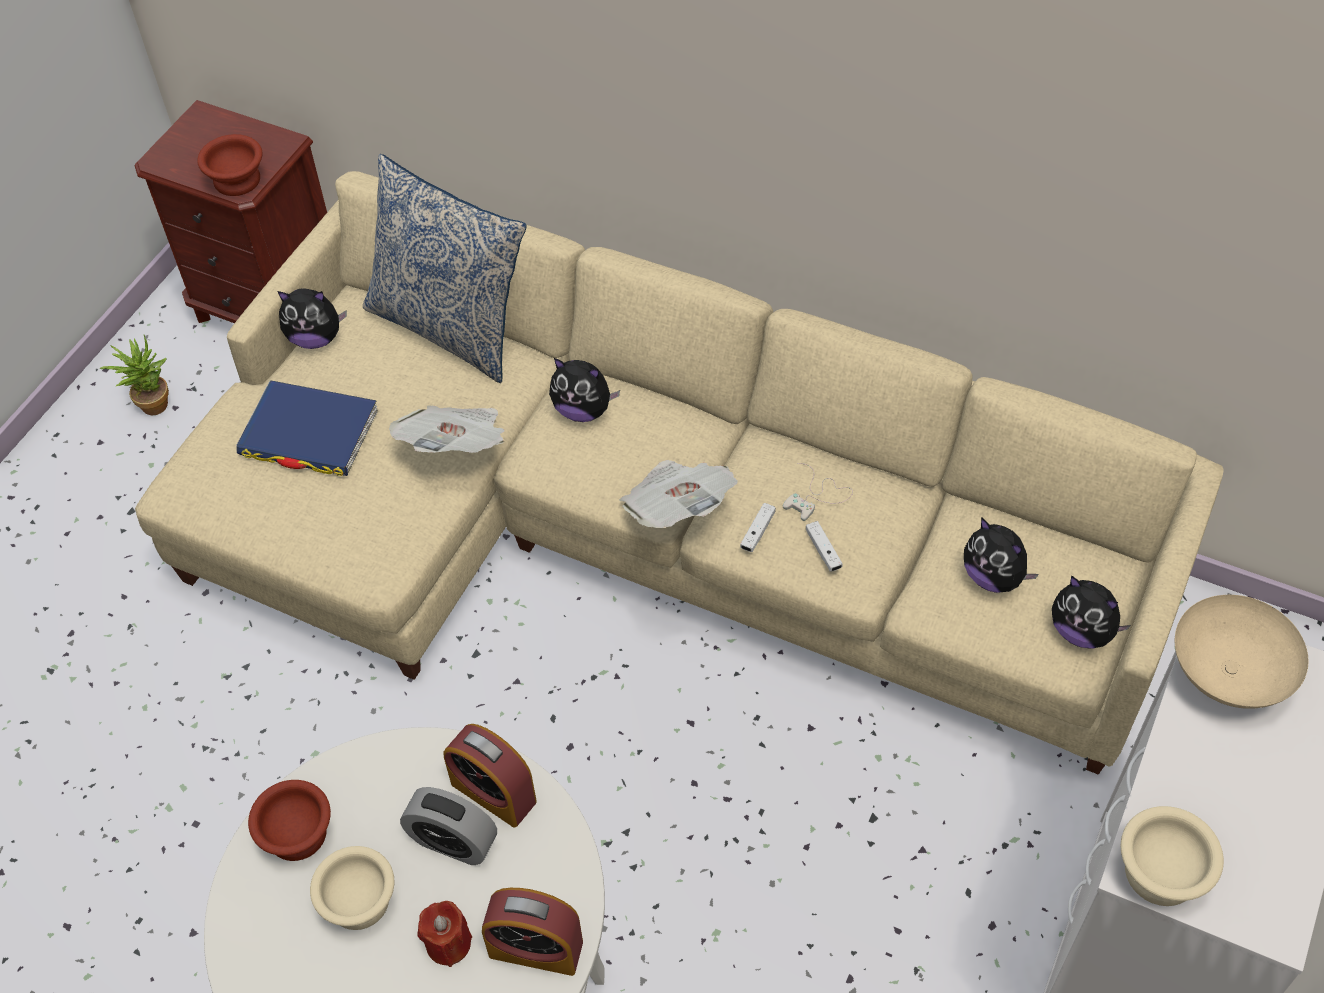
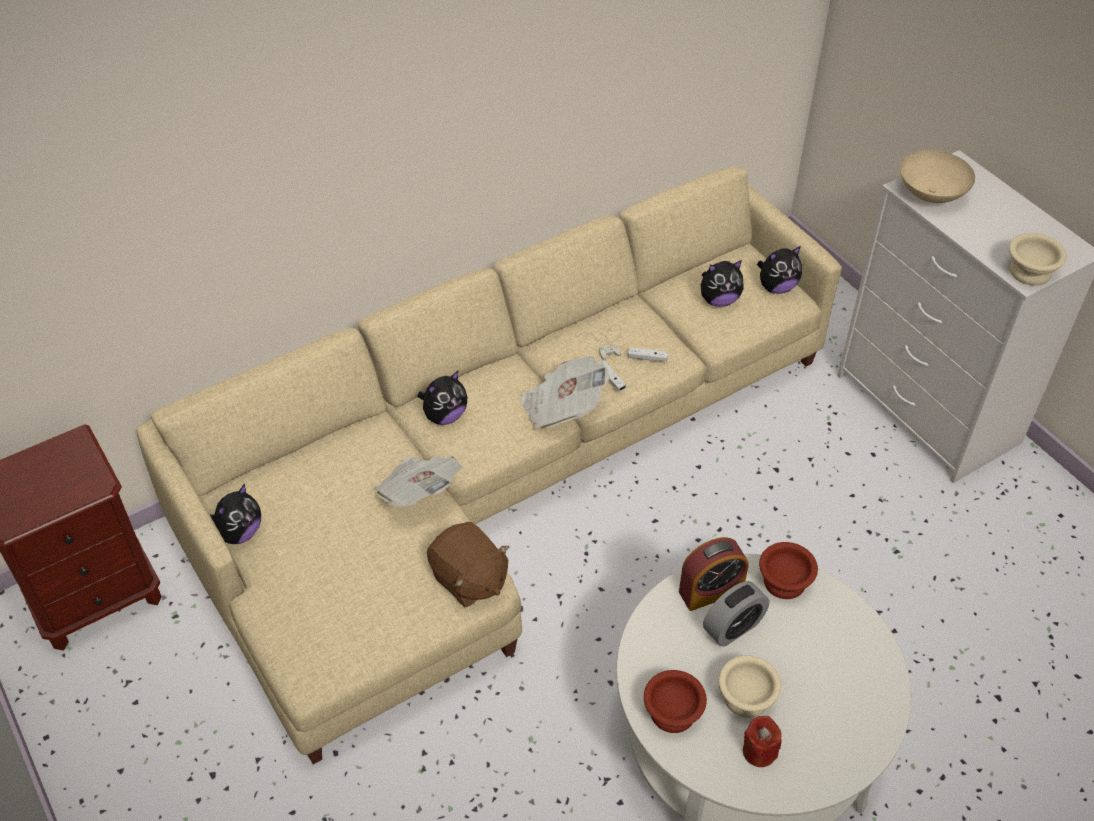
camera: 60 degrees left, 5 degrees down
potted plant [100,335,169,415] -> none
brown bowl [197,134,263,196] -> brown bowl moved to [759,542,818,599]
blue book [236,380,378,476] -> none
pillow [363,154,527,383] -> none
red candle [417,901,472,967] -> red candle moved to [743,716,782,767]
alarm clock [482,888,583,976] -> none
none -> brown plush toy [427,522,510,608]

